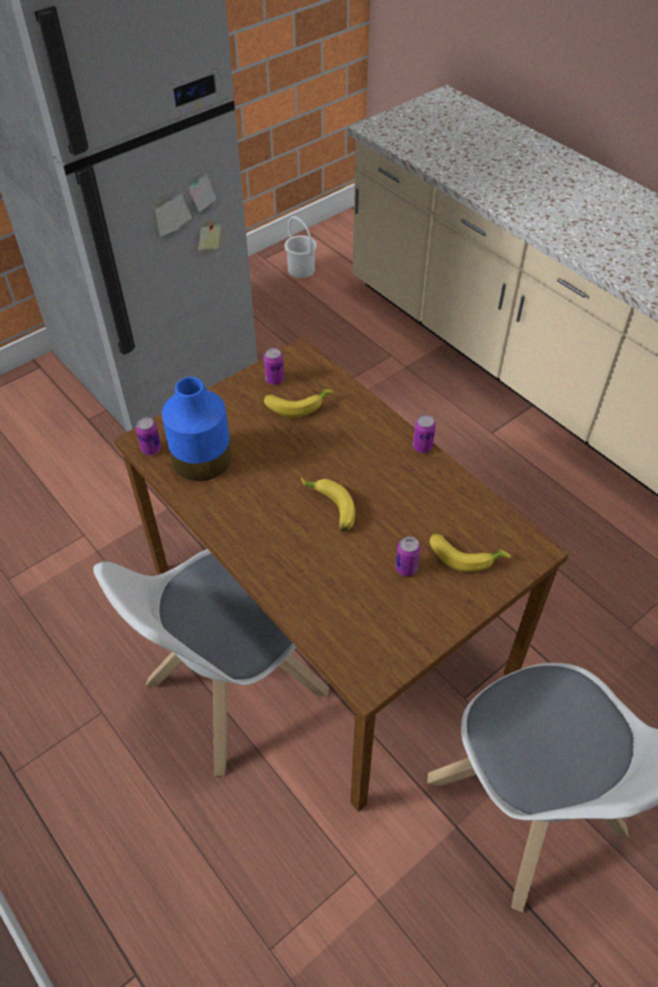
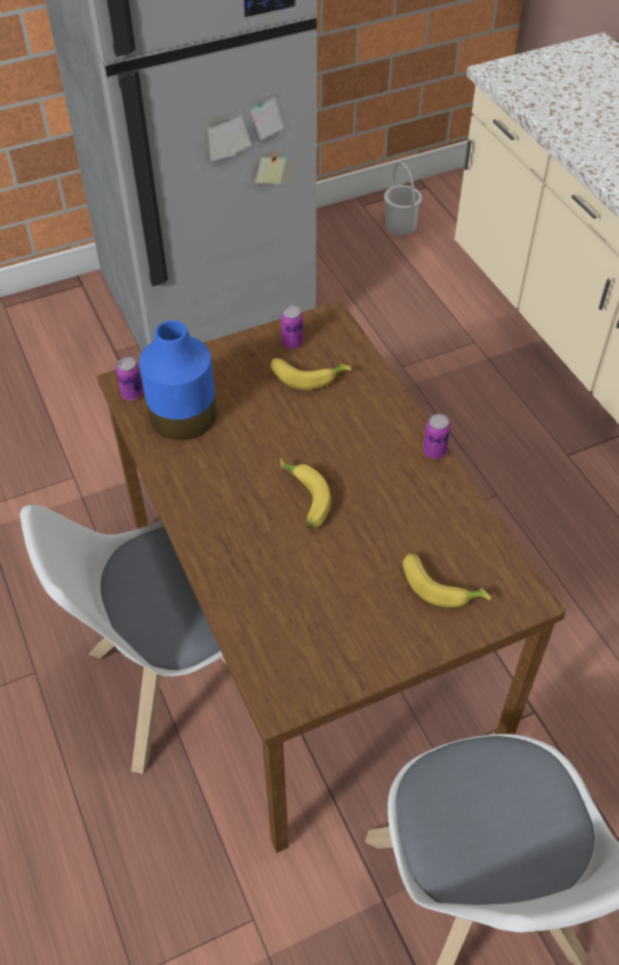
camera: 15 degrees right, 0 degrees up
can [395,536,421,576] -> none

